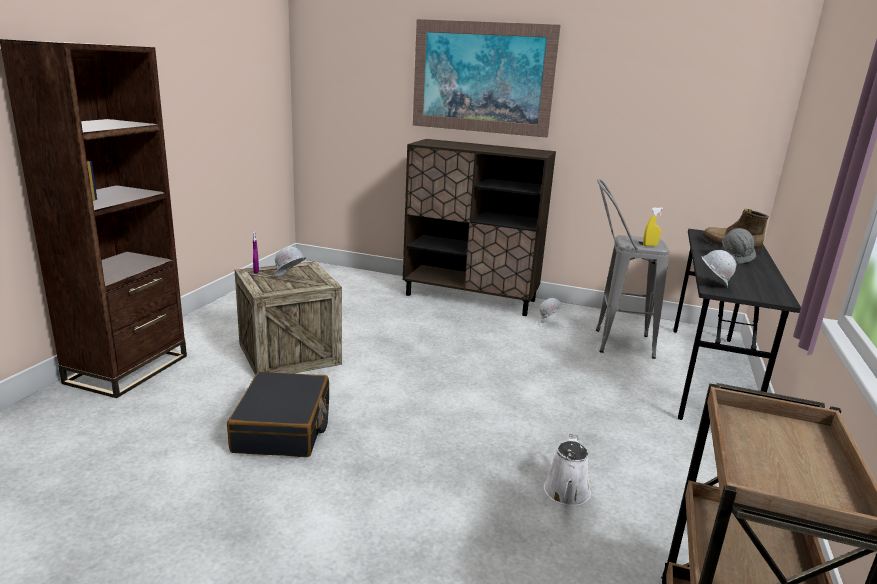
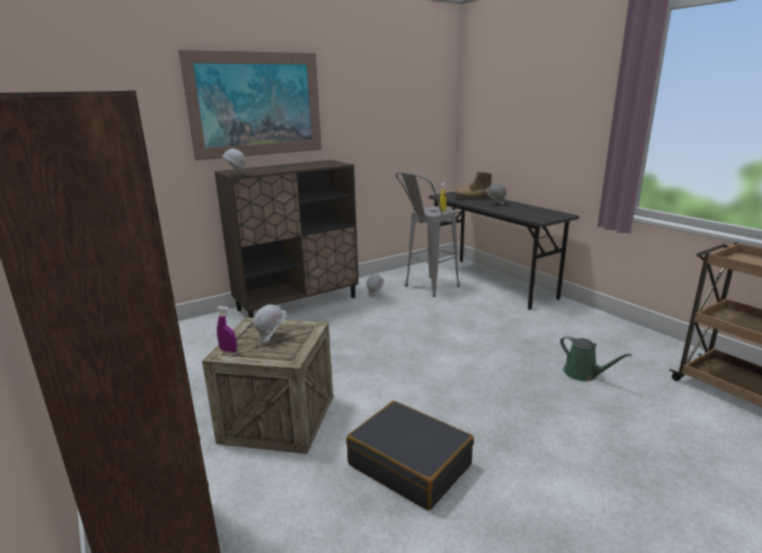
camera: 50 degrees left, 0 degrees up
white watering can [544,434,591,506] -> green watering can [560,335,632,381]
white hard hat [702,250,737,286] -> white hard hat moved to [221,149,246,174]

